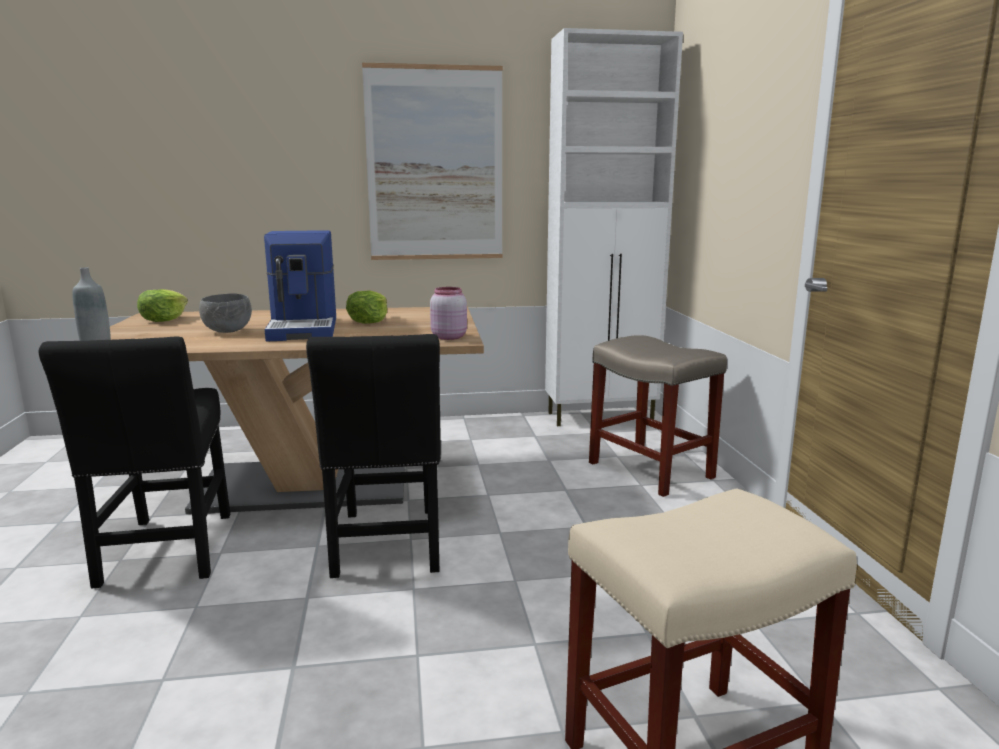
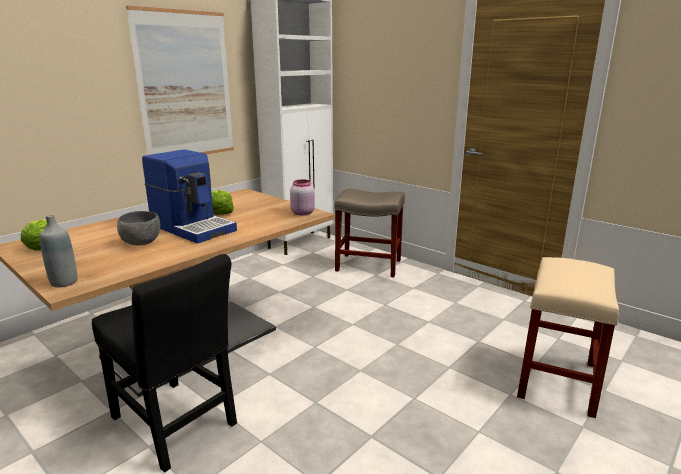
camera: 40 degrees left, 5 degrees up
black chair [306,334,441,578] -> none

